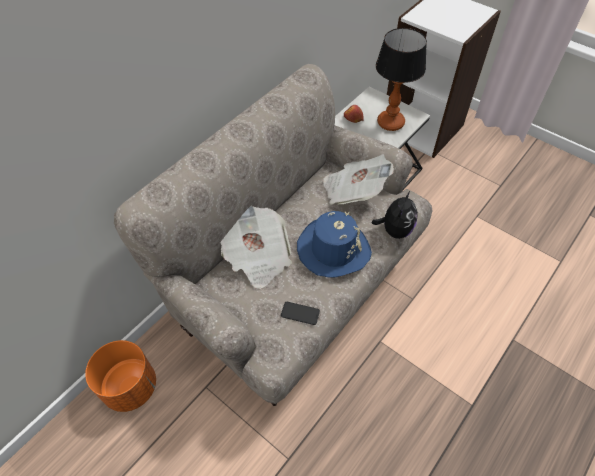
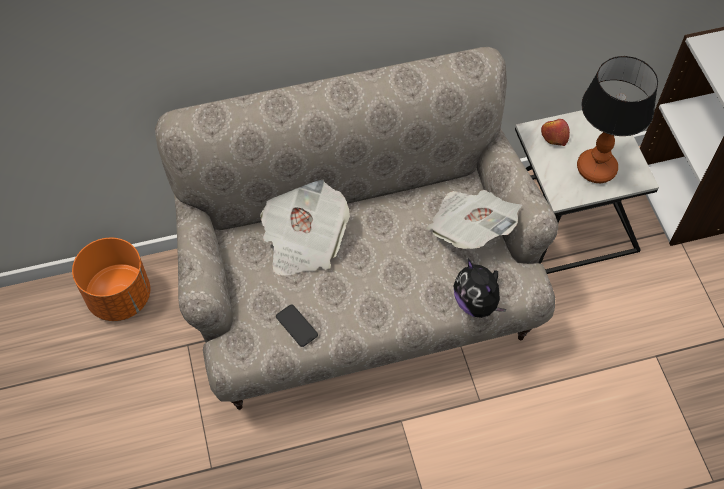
camera: 35 degrees right, 5 degrees up
blue hat [297,211,372,278] -> none
plush toy [372,190,418,239] -> plush toy turned 90 degrees clockwise [453,259,507,318]

